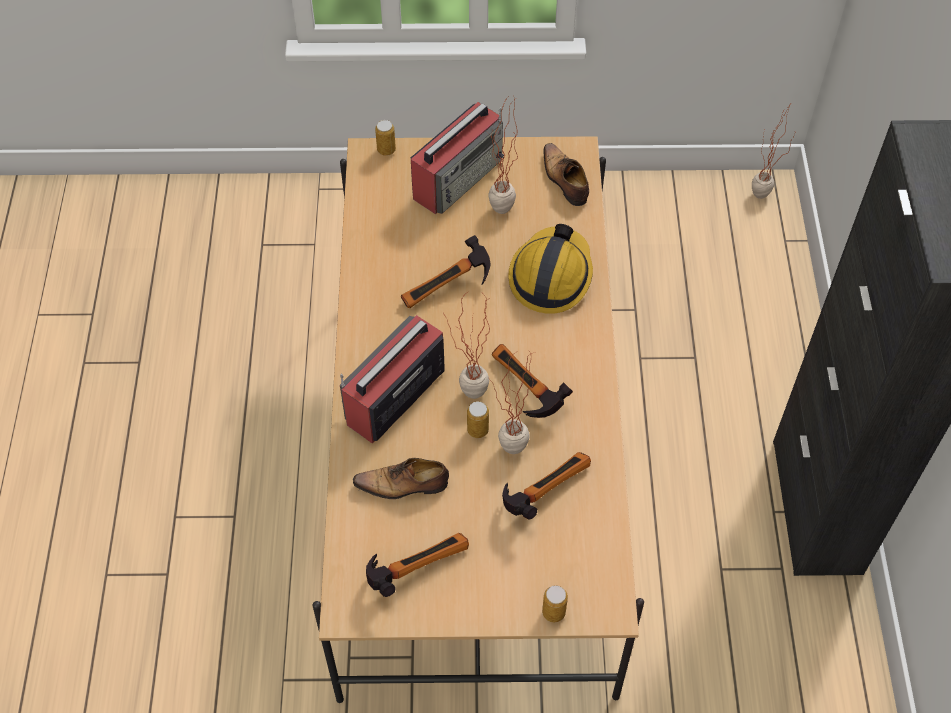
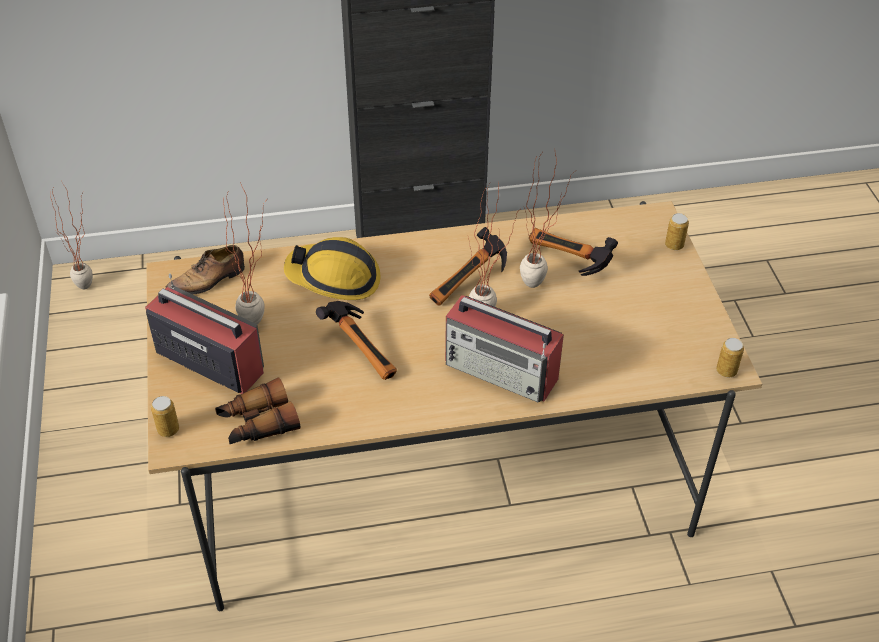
camera: 100 degrees left, 10 degrees down
shoe [353,458,449,499] -> none
hammer [366,533,469,597] -> none
can [467,401,489,438] -> can moved to [716,338,744,377]
none -> binoculars [215,377,300,444]

